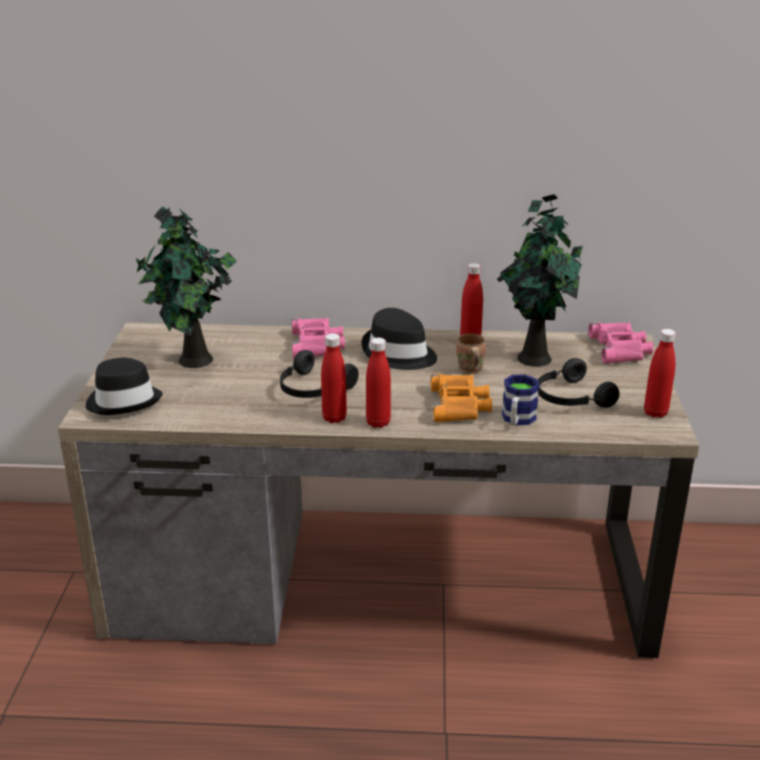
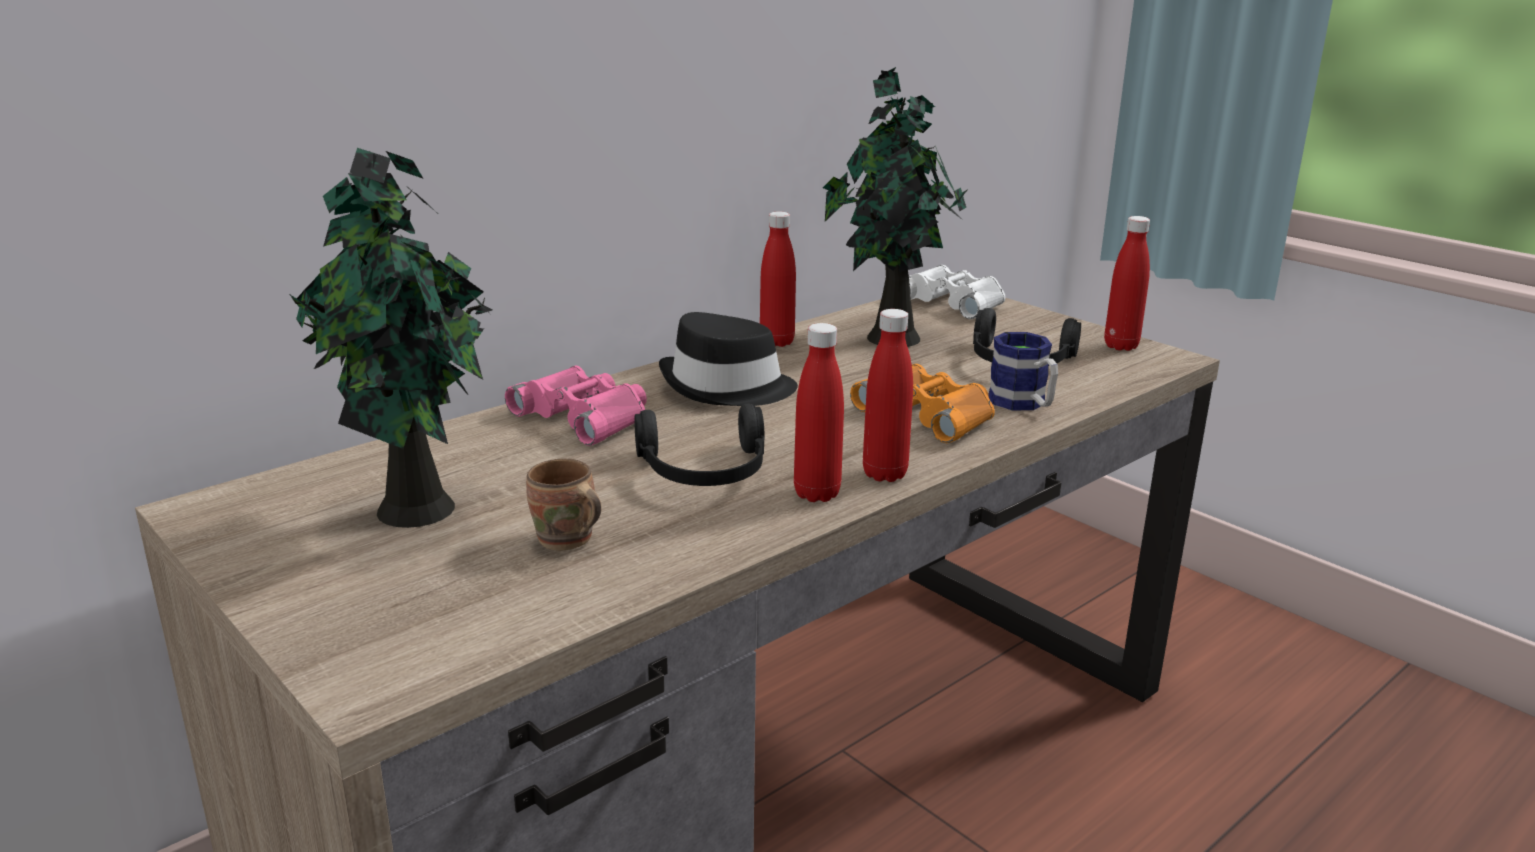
camera: 45 degrees left, 5 degrees down
black hat [86,358,163,415] -> none
brown mug [456,334,486,374] -> brown mug moved to [526,458,602,551]
pink binoculars [588,322,653,364] -> white binoculars [909,265,1006,319]

